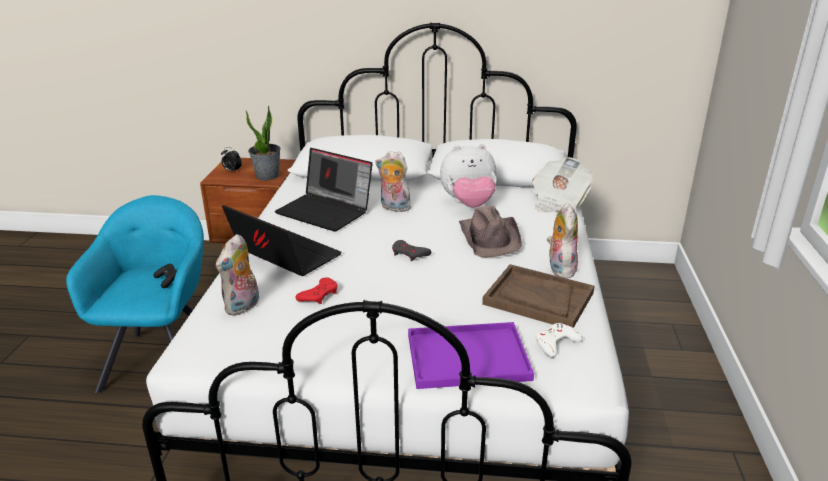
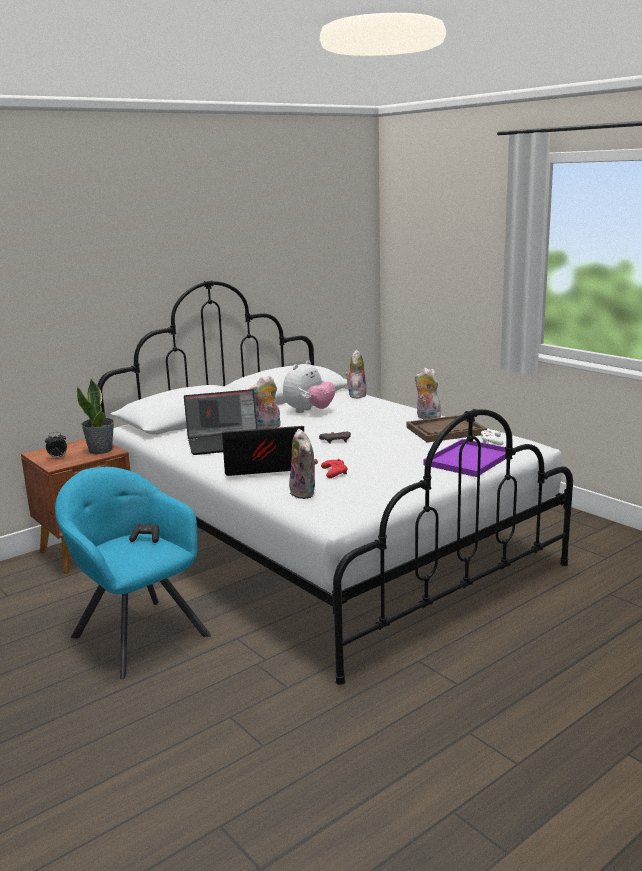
camera: 45 degrees left, 10 degrees down
brown hat [459,206,522,257] -> none
newspaper [531,157,595,212] -> plush toy [345,350,367,398]

